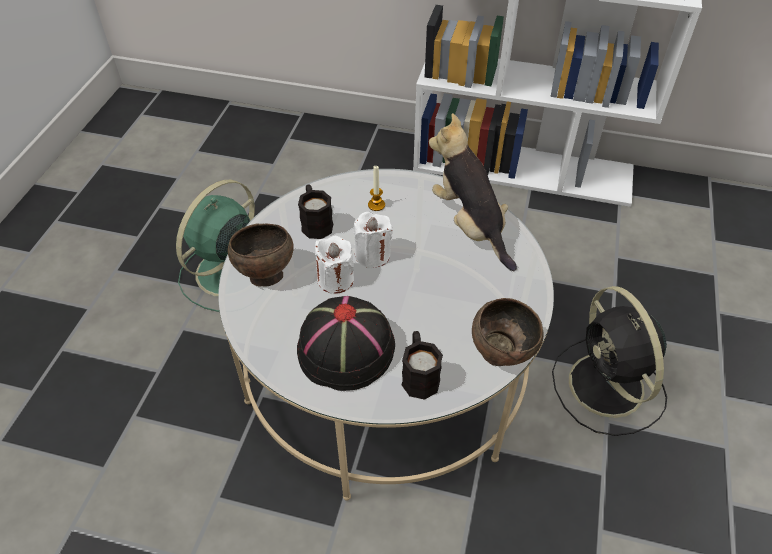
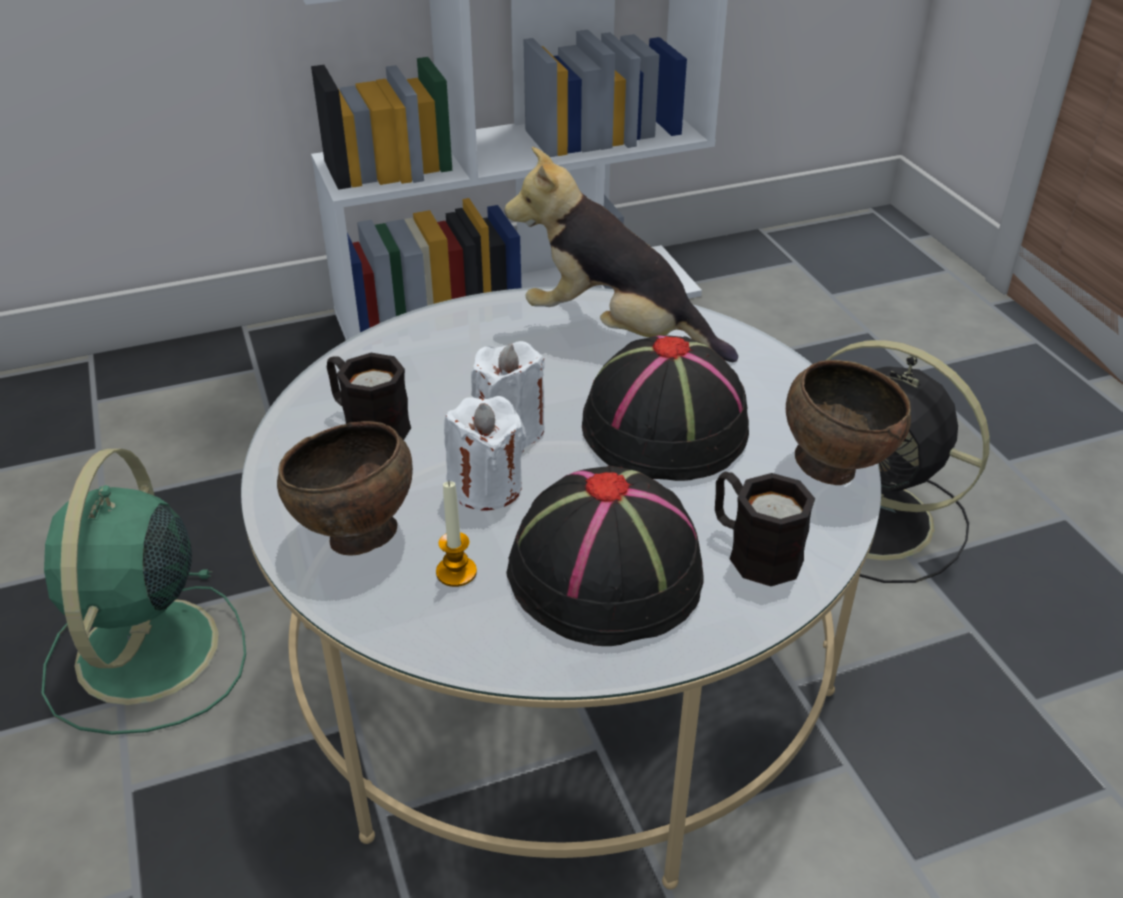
camera: 35 degrees left, 10 degrees down
candle [368,166,385,211] -> candle moved to [436,481,477,587]
none -> black hat [582,335,749,481]

